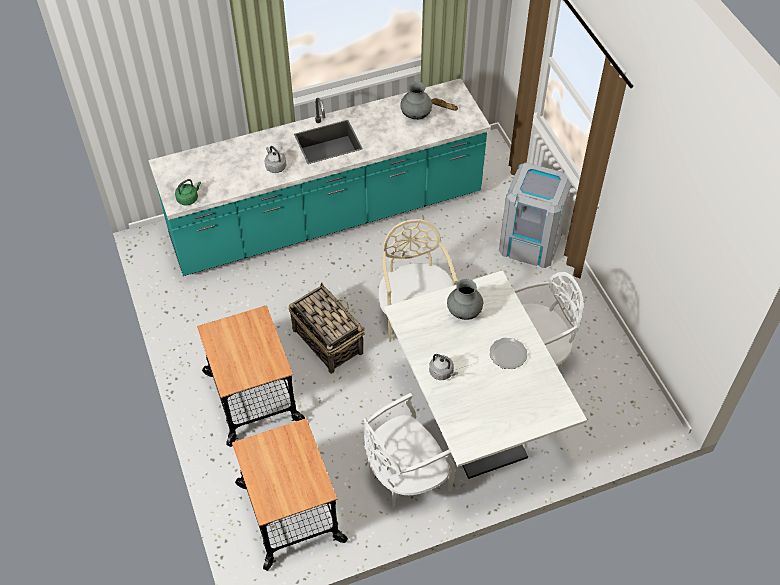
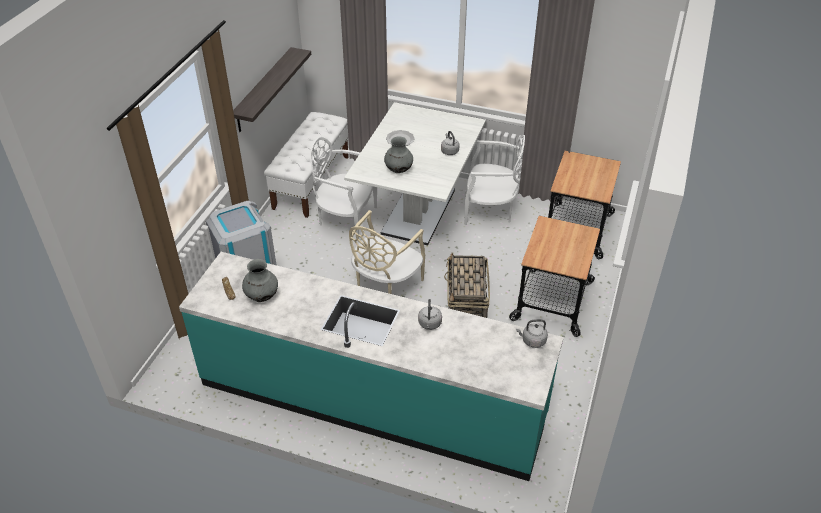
camera: 140 degrees left, 10 degrees down
green kettle [175,179,201,205] -> grey kettle [516,319,548,348]
none -> shelf [233,47,311,132]
none -> white bench [264,112,349,218]

